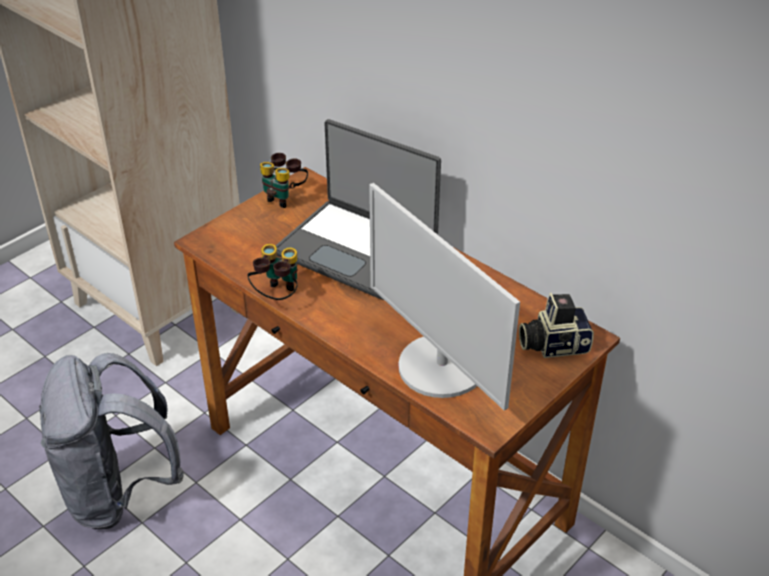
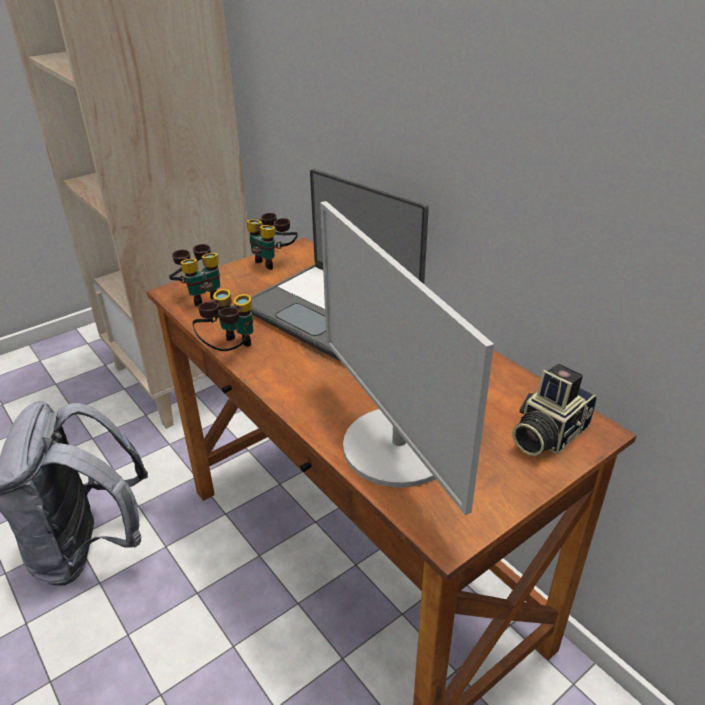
camera: 10 degrees right, 5 degrees down
camera [519,293,594,358] -> camera turned 45 degrees counterclockwise [512,364,597,456]
none -> binoculars [169,244,220,306]

